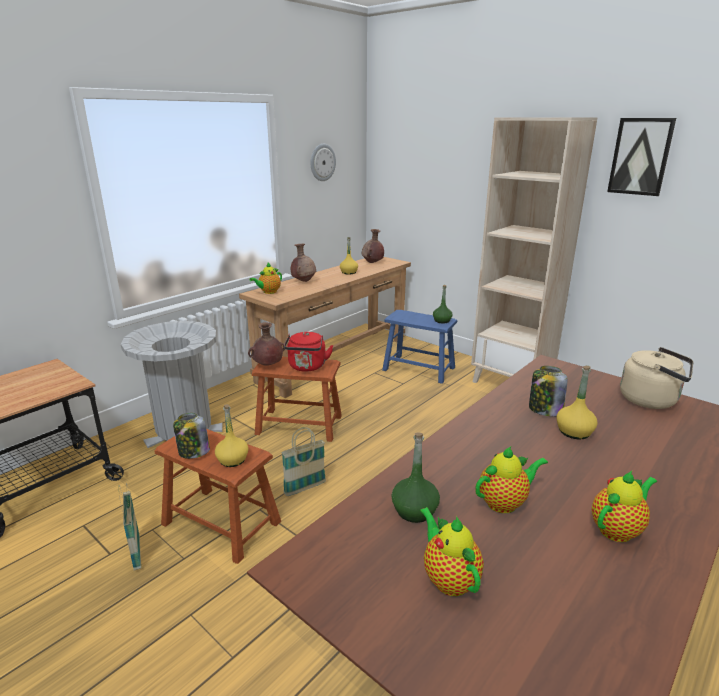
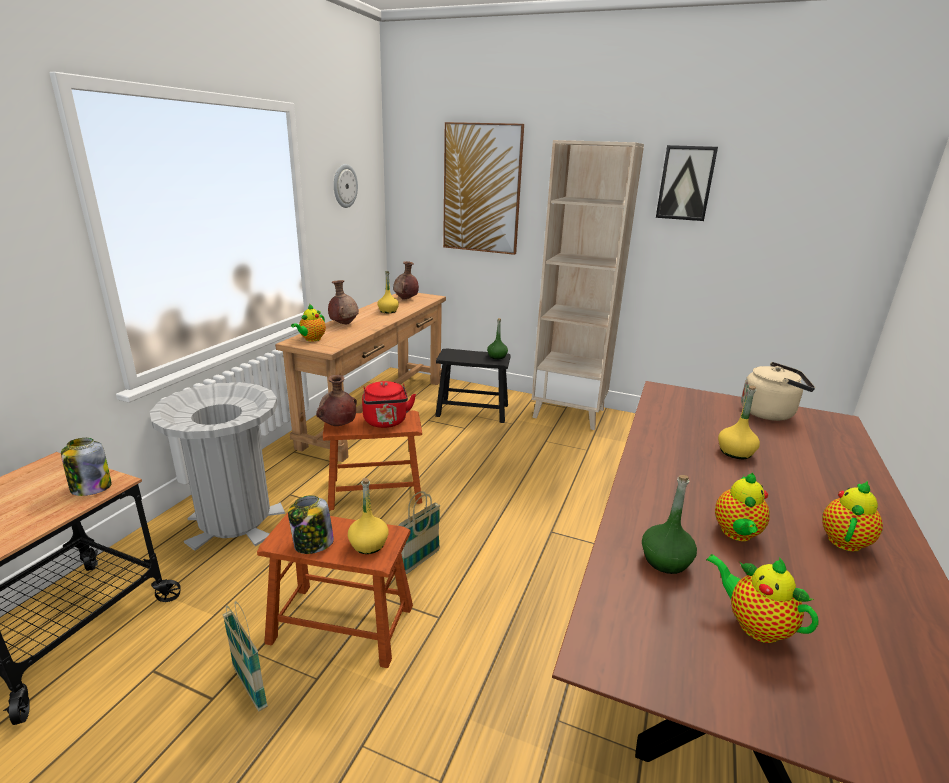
camera: 20 degrees left, 0 degrees up
blue stool [382,310,457,384] -> black stool [435,348,511,423]
teapot [475,447,548,513] -> teapot turned 150 degrees clockwise [715,473,770,541]
jar [529,366,568,417] -> jar moved to [61,438,112,496]
none -> picture [443,122,524,255]

